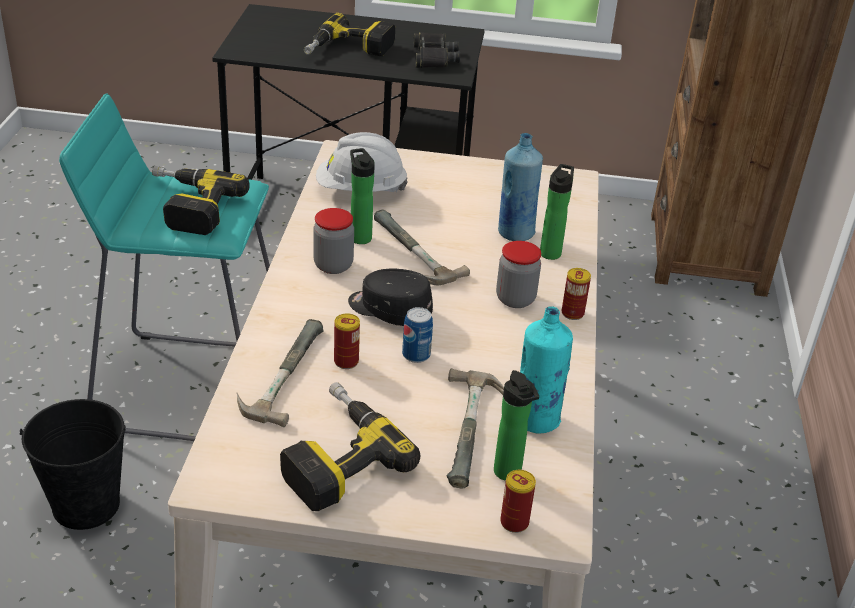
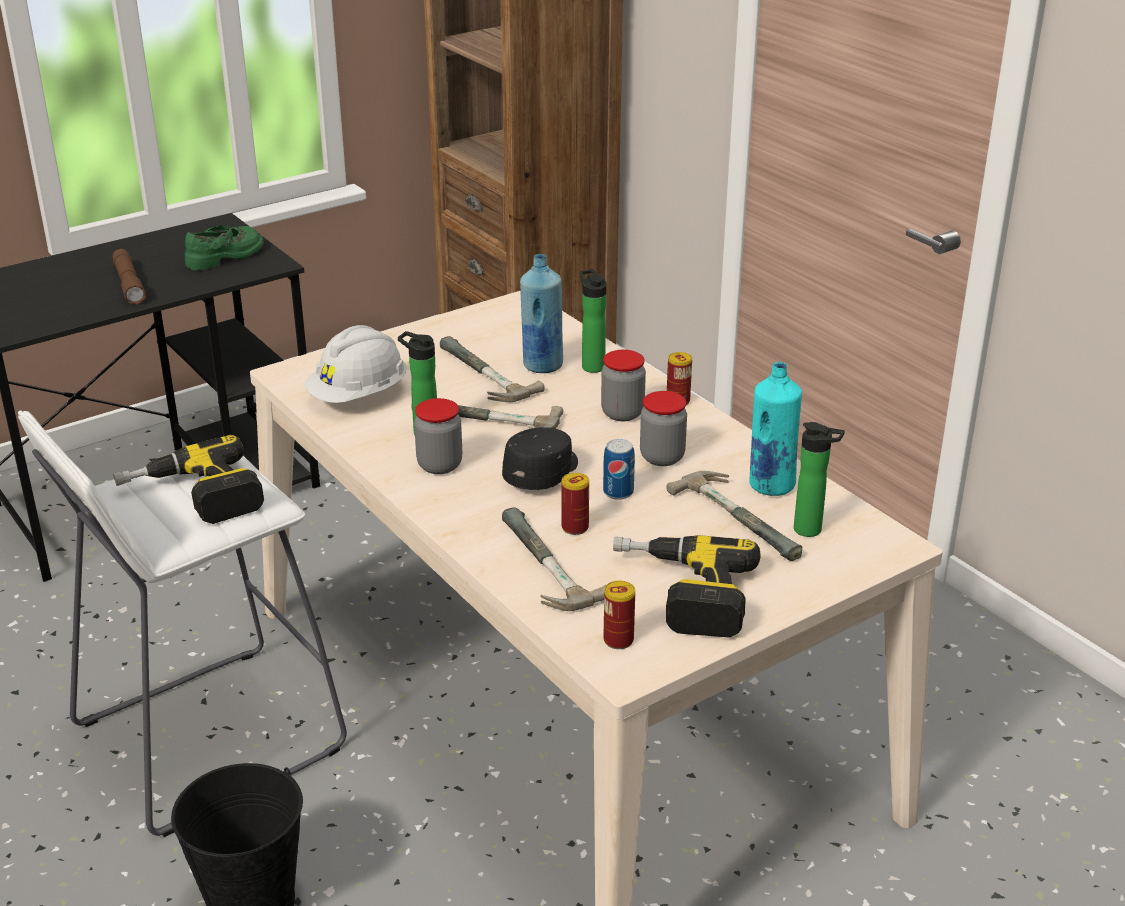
camera: 40 degrees left, 5 degrees down
turquoise stool [59,93,270,441] -> white stool [18,411,347,837]
power drill [304,13,395,56] -> brown flashlight [113,249,146,305]
black cap [348,269,433,326] -> black cap turned 135 degrees clockwise [502,427,578,490]
black binoculars [414,32,460,68] -> green shoe [185,225,264,271]
can [500,470,536,533] -> can moved to [603,581,635,649]
none -> hammer [440,336,545,402]
none -> jar [640,391,687,466]

